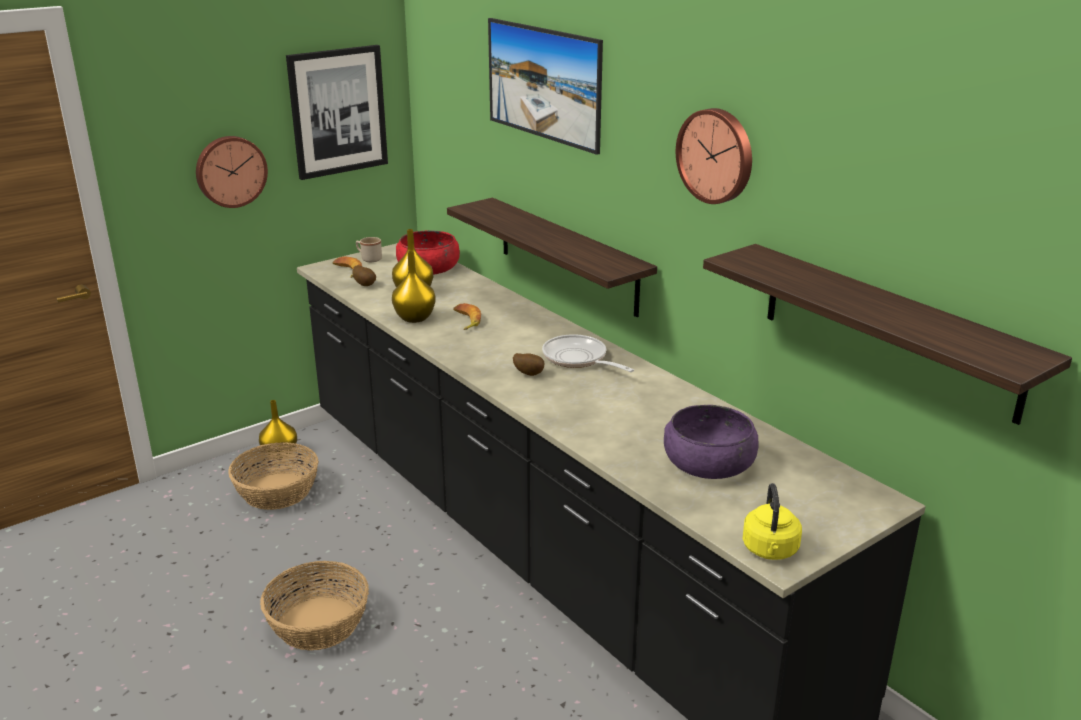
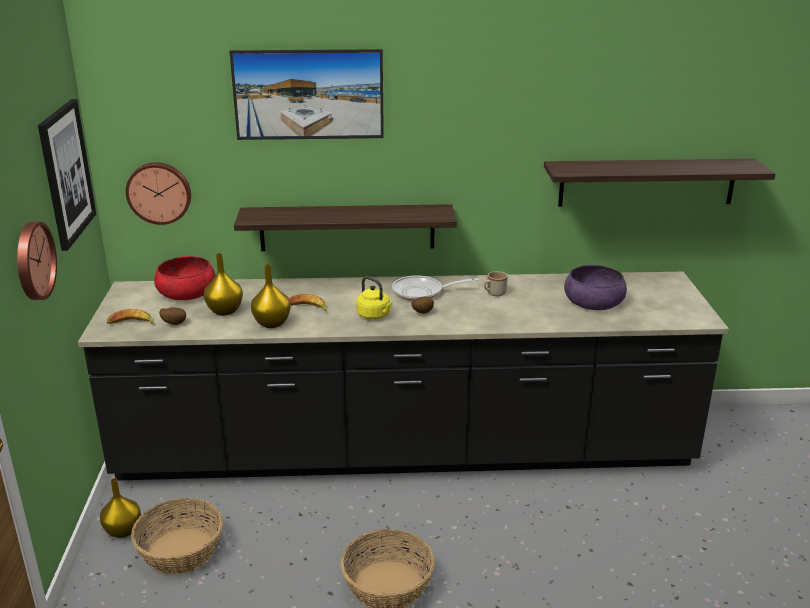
camera: 55 degrees left, 0 degrees up
beige mug [356,237,382,262] -> beige mug moved to [484,271,508,296]
wall clock [676,108,752,204] -> wall clock moved to [126,162,191,225]
yellow kettle [742,483,802,560] -> yellow kettle moved to [356,276,393,320]

